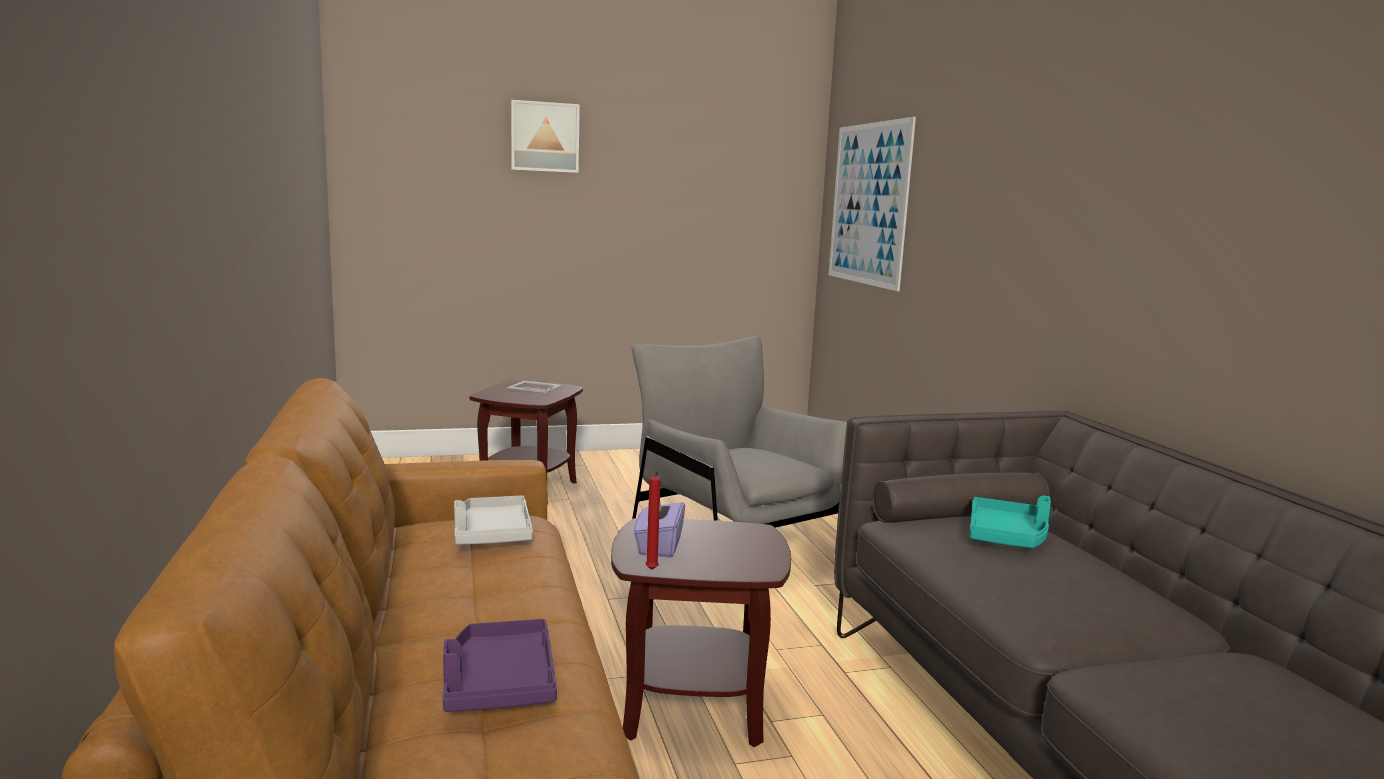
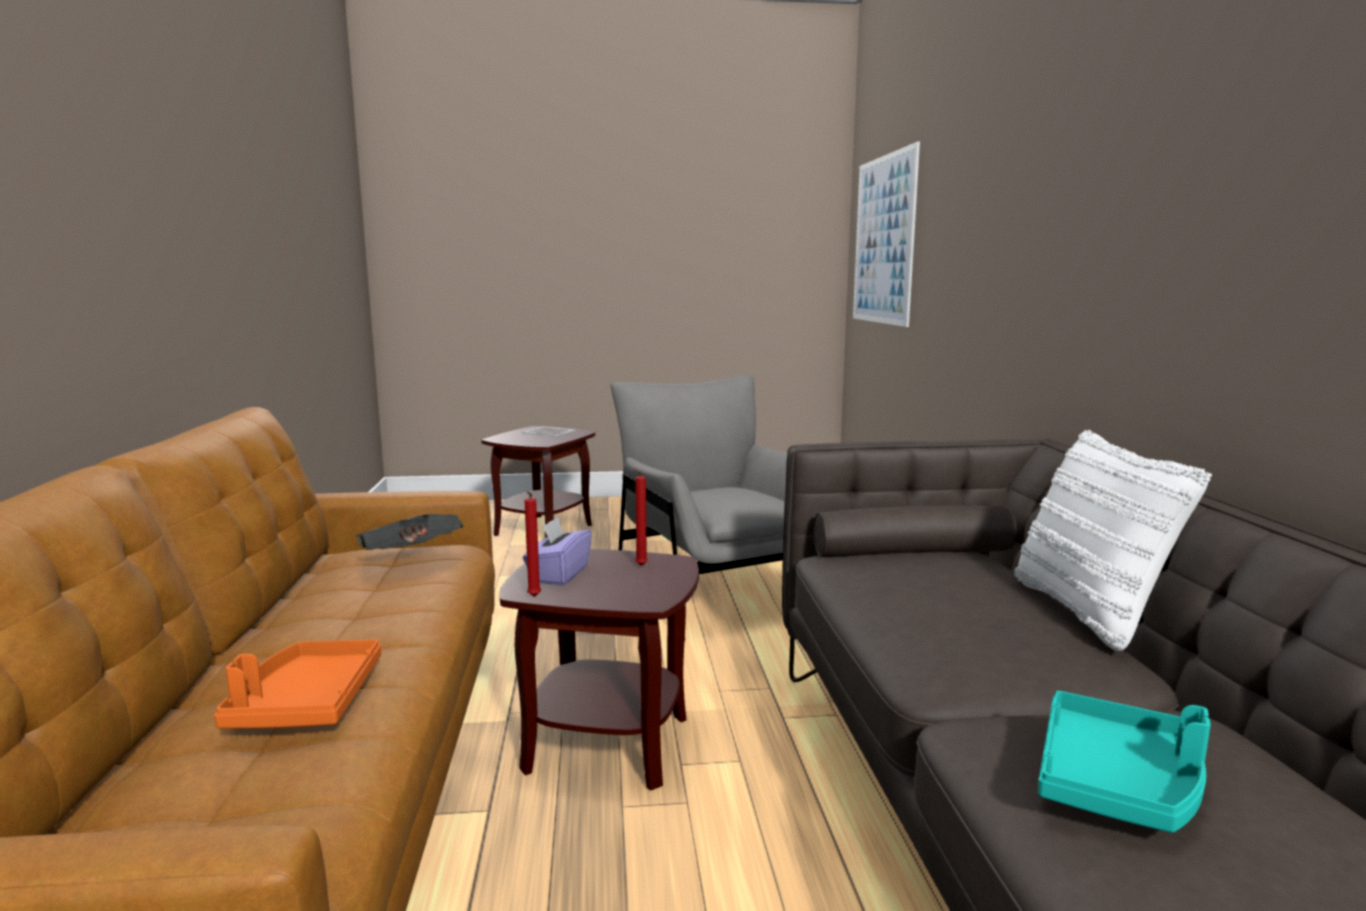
camera: 10 degrees right, 0 degrees up
purple tray [443,619,557,712] -> orange tray [214,640,381,729]
grey tray [454,496,533,545] -> newspaper [355,514,464,550]
picture [511,100,580,173] -> none
turquoise tray [970,496,1051,548] -> turquoise tray moved to [1038,691,1211,833]
none -> red candle [635,469,648,566]
none -> white pillow [1014,430,1212,651]

